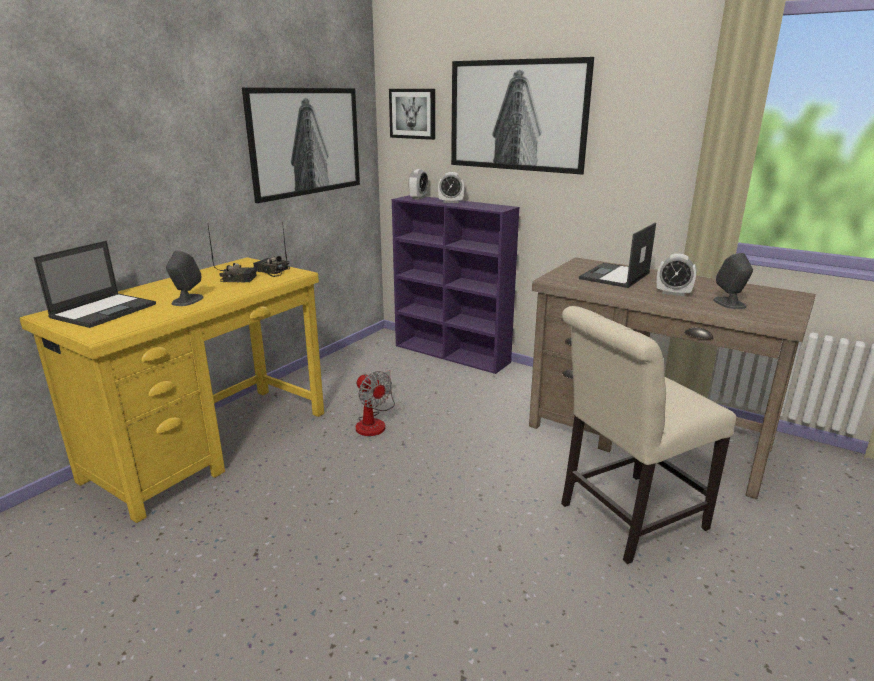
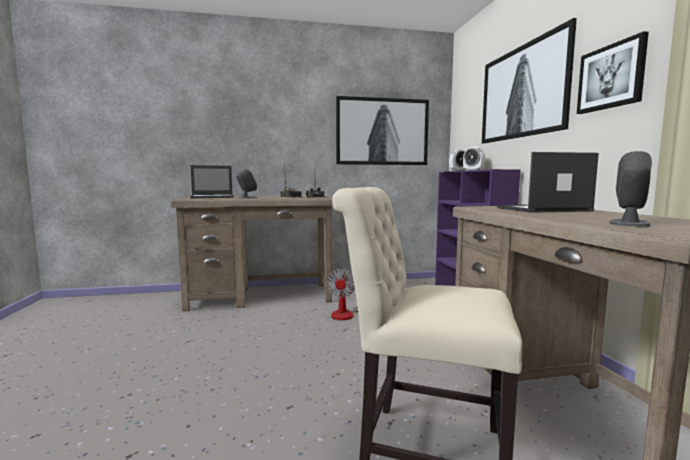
camera: 45 degrees right, 15 degrees down
yellow desk [19,257,324,523] -> brown desk [171,196,333,311]
picture [389,89,435,140] -> picture moved to [577,31,649,114]
alarm clock [657,254,697,296] -> none

